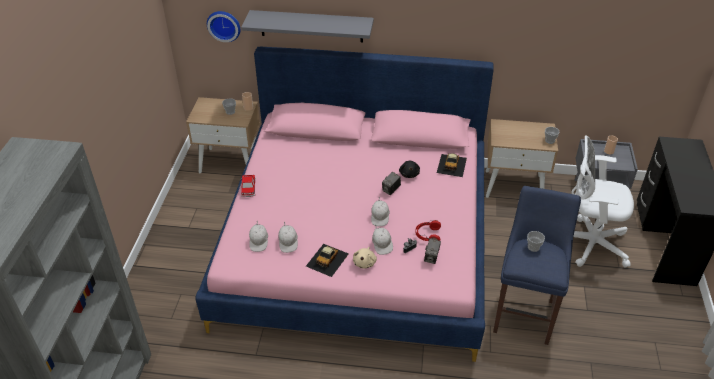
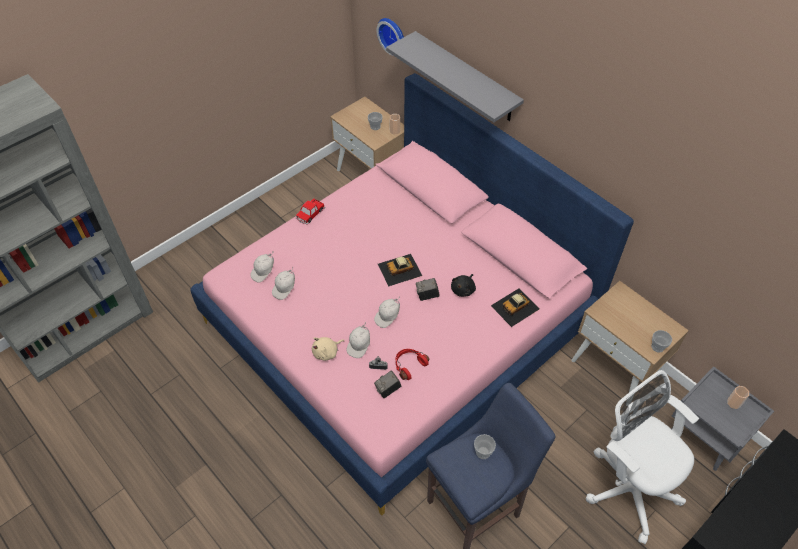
camera: 40 degrees right, 10 degrees up
toy car [306,244,348,277] -> toy car moved to [378,254,422,287]

